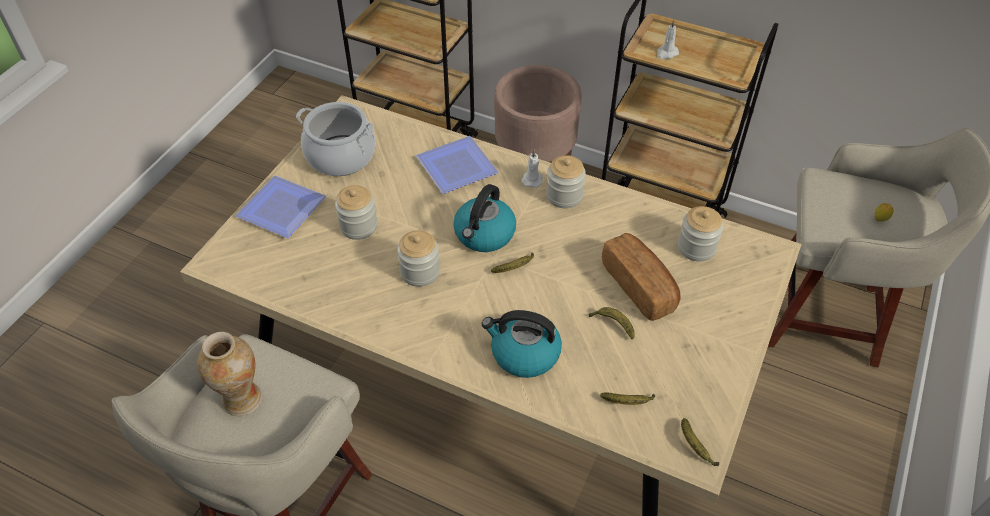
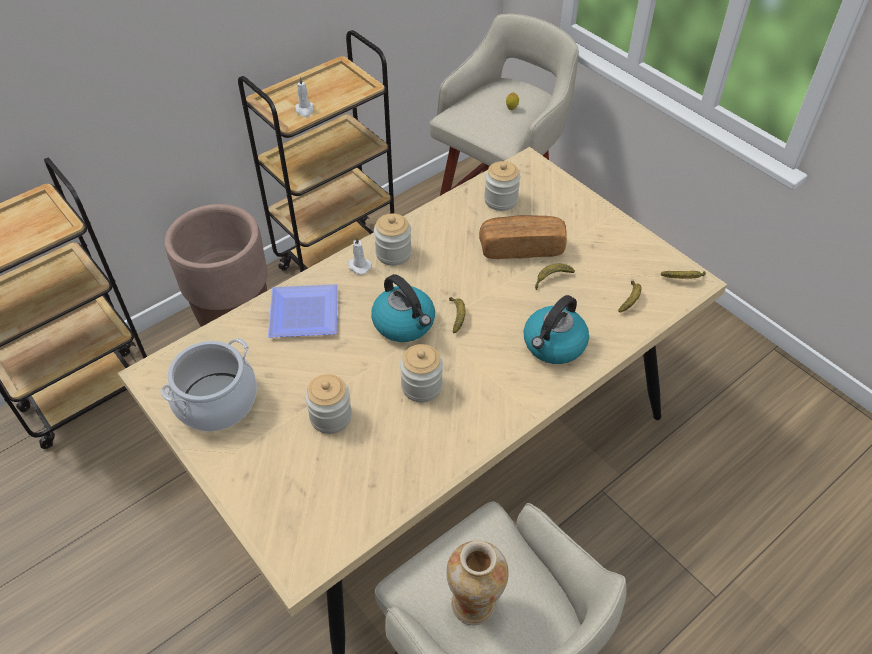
camera: 65 degrees left, 0 degrees up
plate [235,176,326,238] -> none

